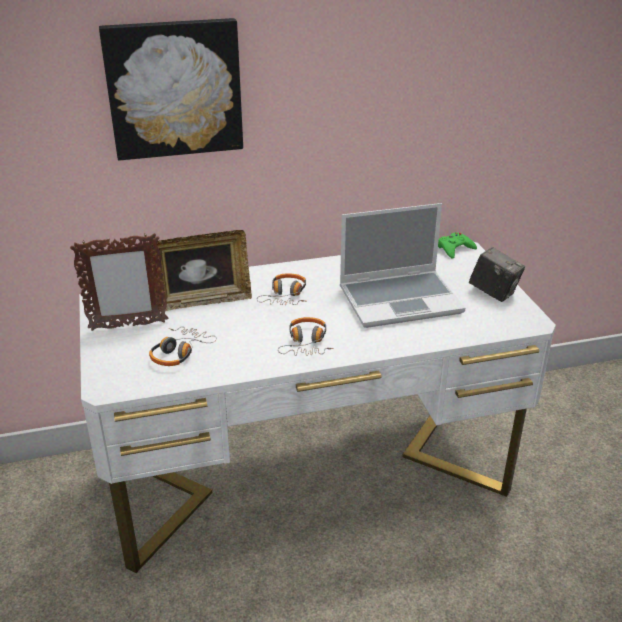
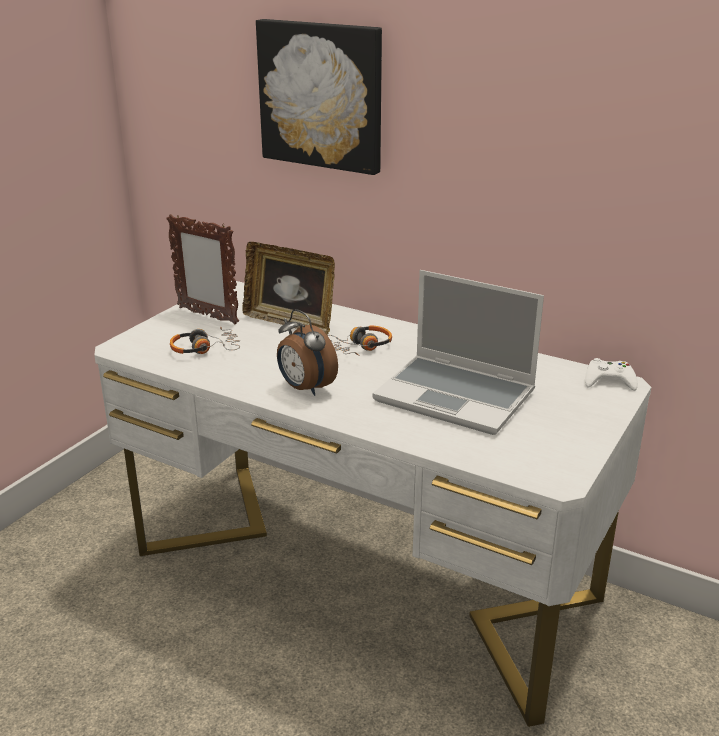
camera: 45 degrees right, 5 degrees down
headphones [278,317,334,356] -> alarm clock [277,309,338,396]
green game controller [438,232,477,259] -> white game controller [585,358,638,391]
camera [469,247,525,302] -> none

